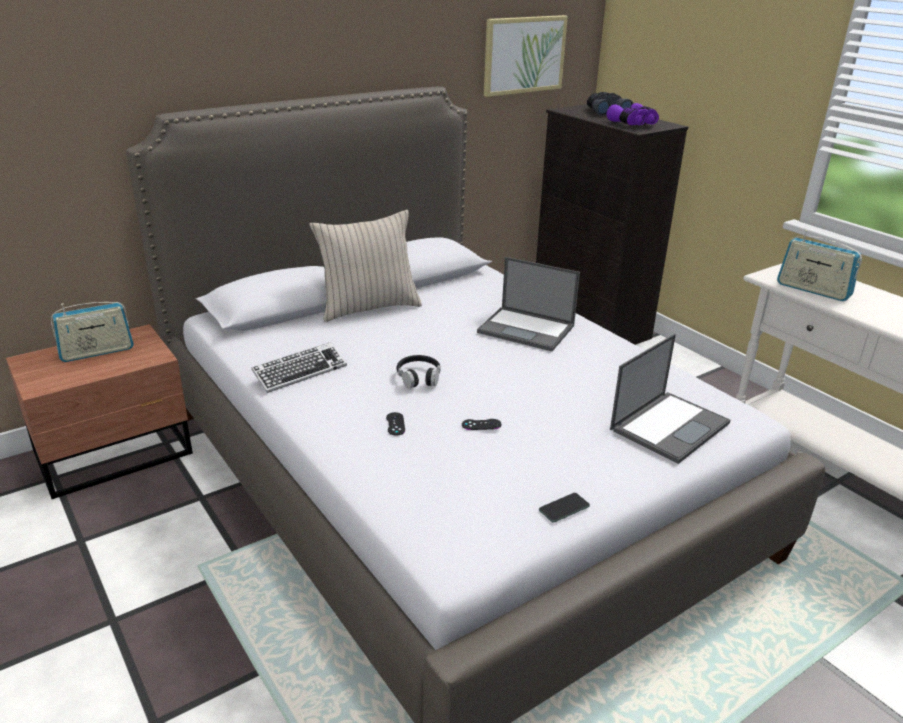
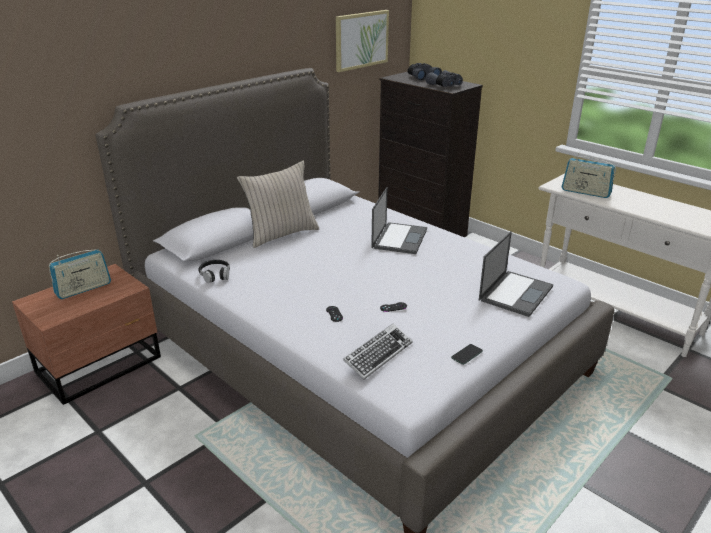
camera: 10 degrees left, 0 degrees up
keyboard [251,342,347,393] -> keyboard moved to [343,324,412,380]
black headphones [396,355,440,388] -> black headphones moved to [198,260,230,283]
laptop [477,257,580,351] -> laptop turned 90 degrees counterclockwise [371,187,427,254]
purple binoculars [607,103,659,125] -> grey binoculars [426,70,463,87]

